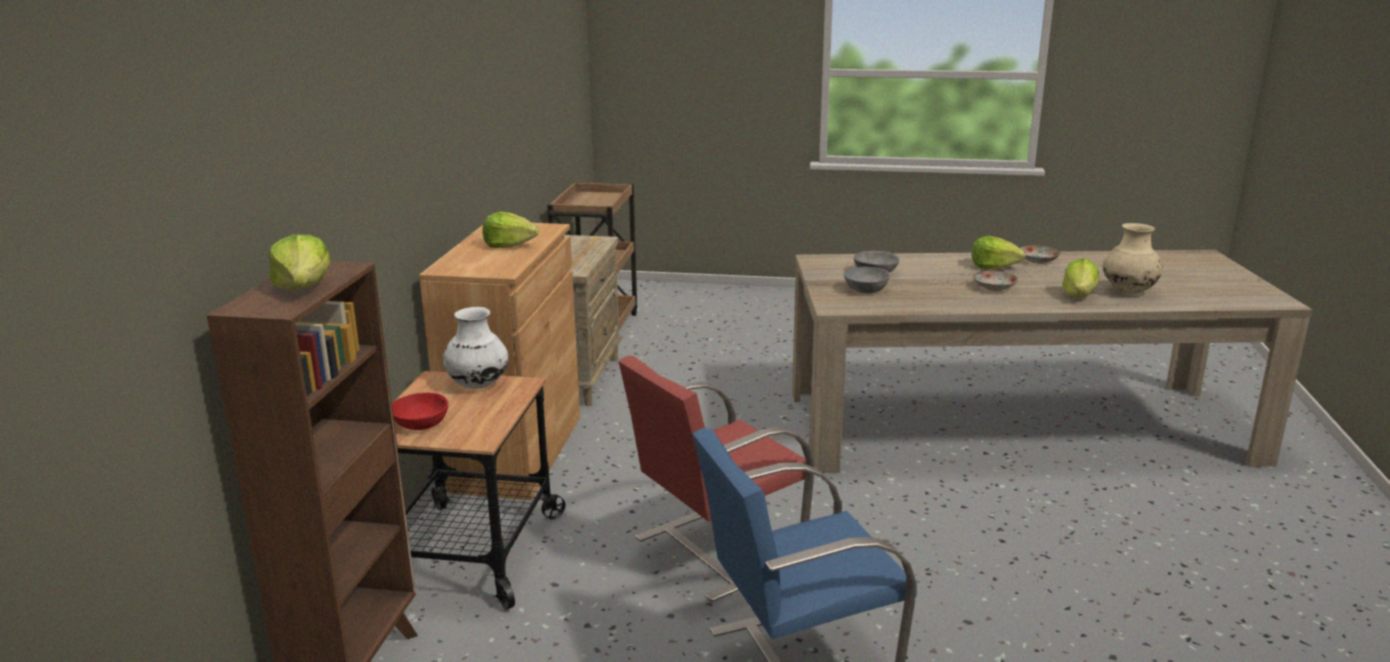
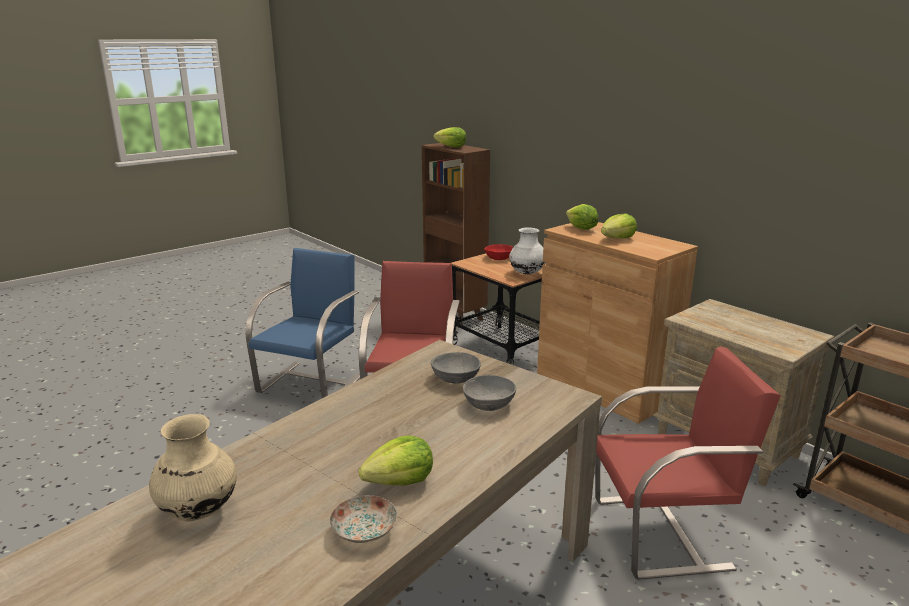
camera: 130 degrees right, 0 degrees up
plate [973,271,1018,291] -> none
lettuce [1062,258,1099,298] -> lettuce moved to [566,204,598,230]
none -> red chair [595,346,781,580]

